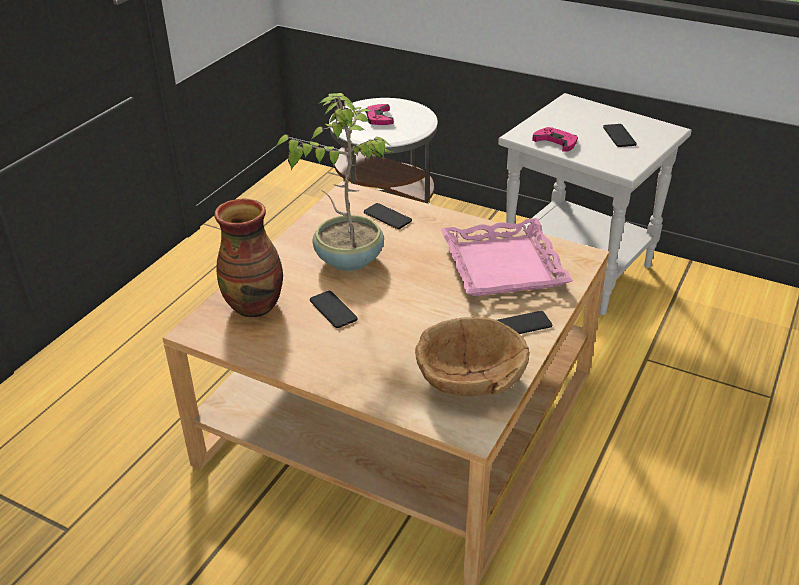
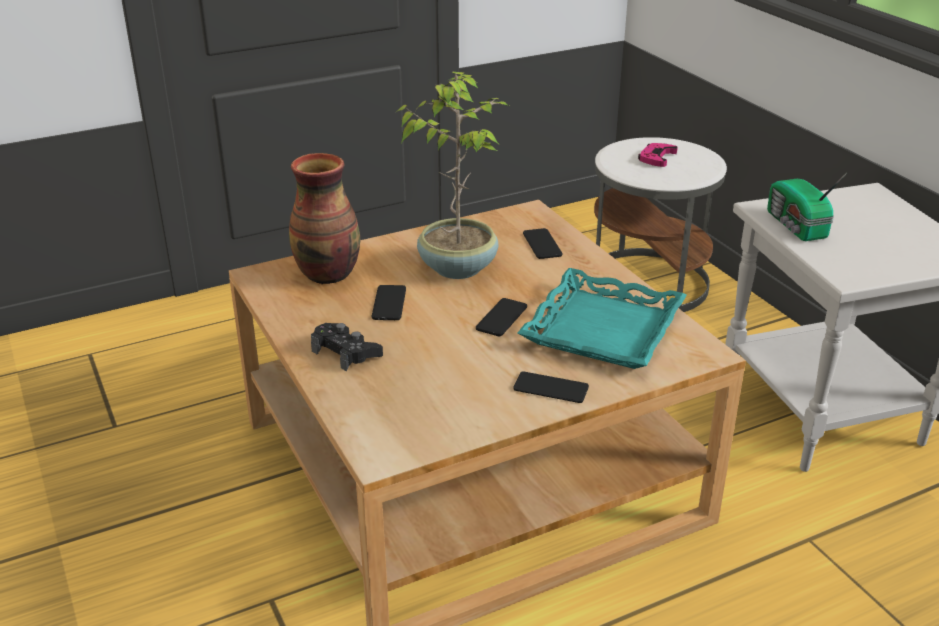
camera: 35 degrees right, 5 degrees down
brown bowl [415,317,530,396] -> none
pink tray [441,218,573,296] -> turquoise tray [518,268,687,369]
pink game controller [532,127,578,152] -> radio [767,173,847,241]
phone [603,124,637,147] -> phone moved to [476,298,527,336]
none -> black game controller [311,323,383,371]

